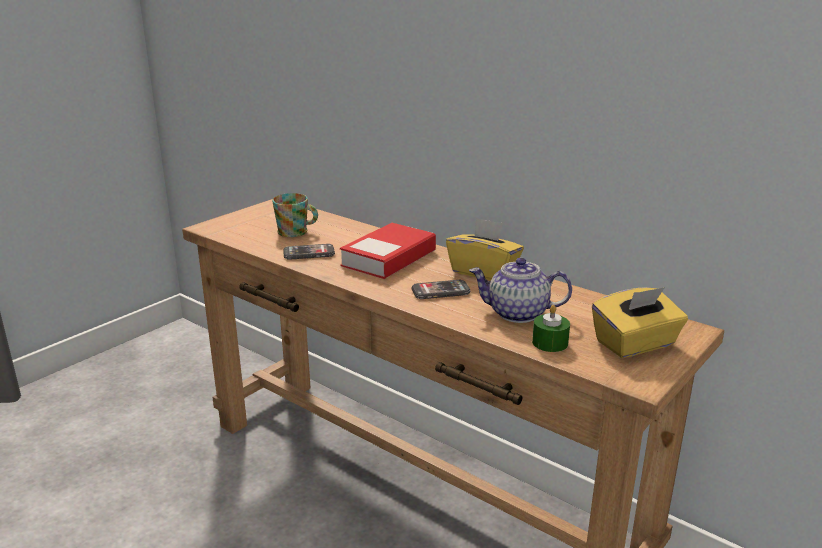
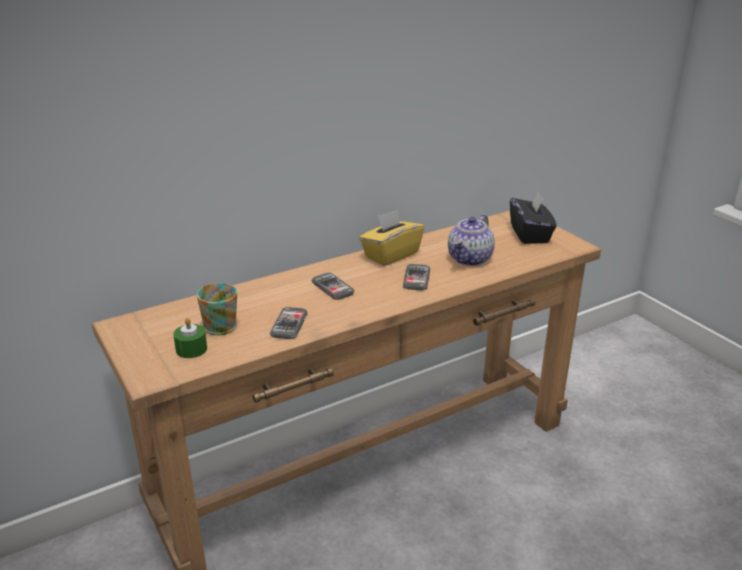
camera: 70 degrees left, 5 degrees up
book [340,223,436,279] -> phone [312,273,355,300]
green candle [532,305,570,352] -> green candle moved to [173,318,207,358]
yellow tissue box [592,287,688,358] -> black tissue box [510,192,557,244]

